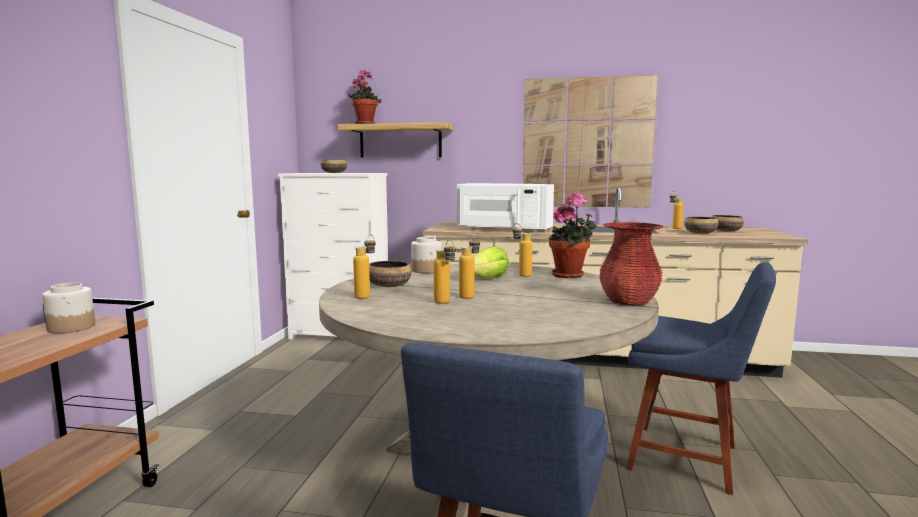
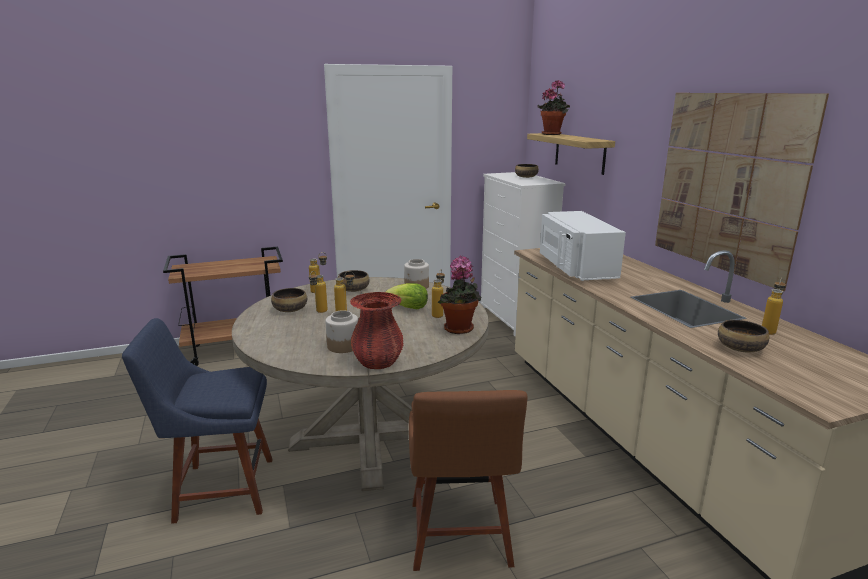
camera: 60 degrees right, 10 degrees up
jar [42,282,95,334] -> jar moved to [325,310,358,353]
blue chair [626,262,776,495] -> brown chair [409,390,527,571]
bowl [712,215,744,232] -> bowl moved to [271,288,307,312]

